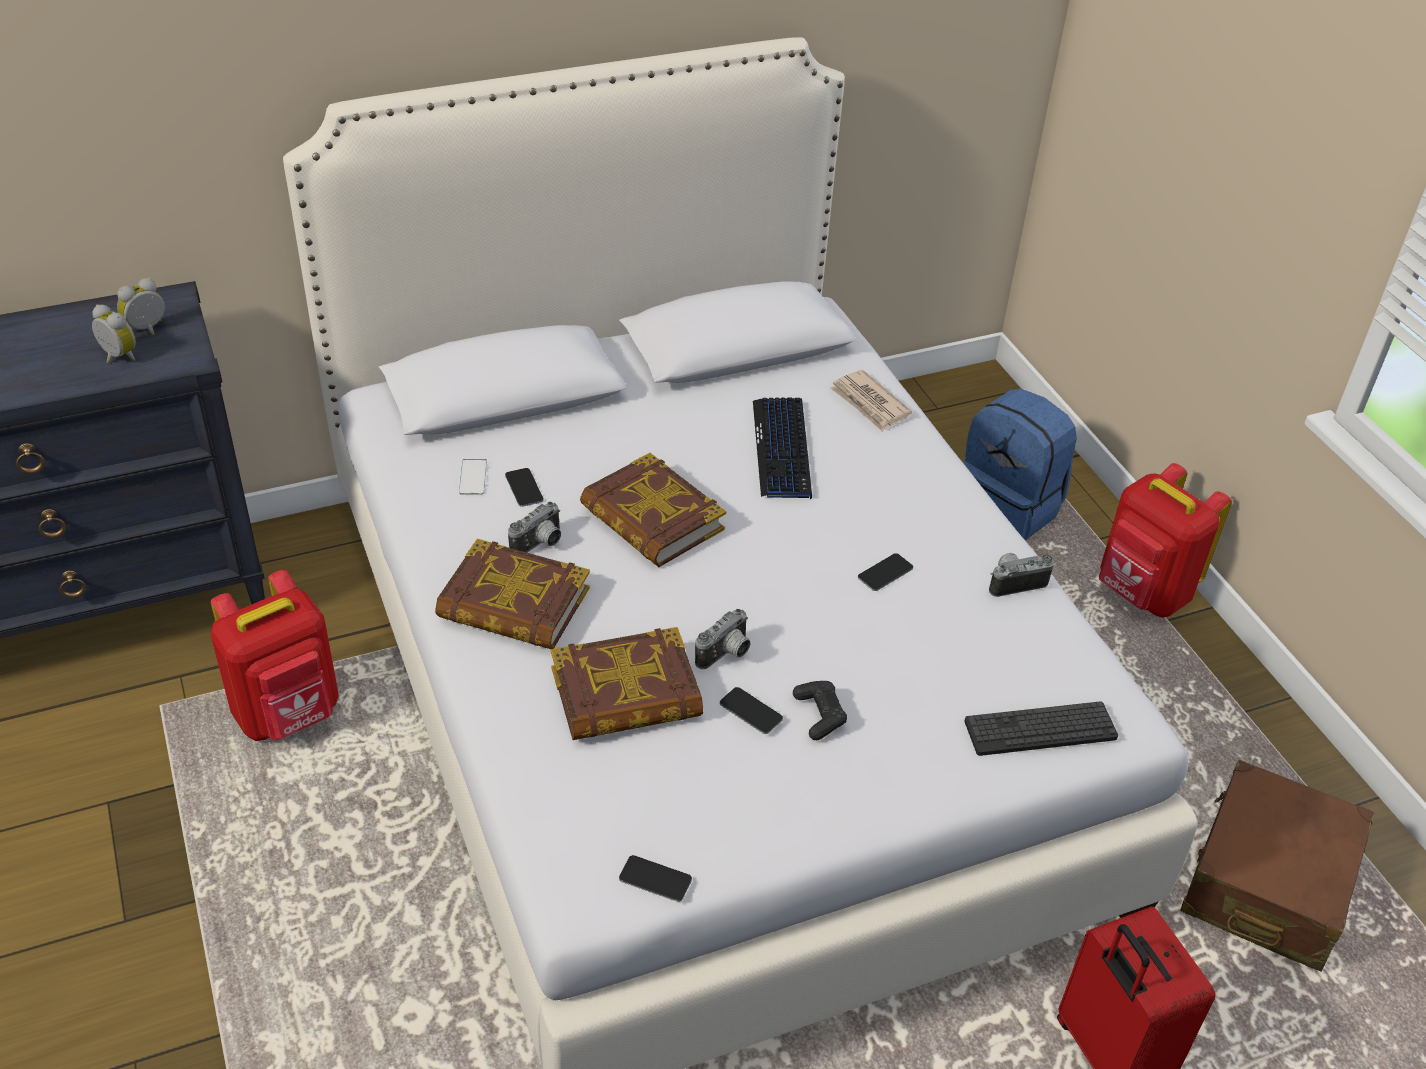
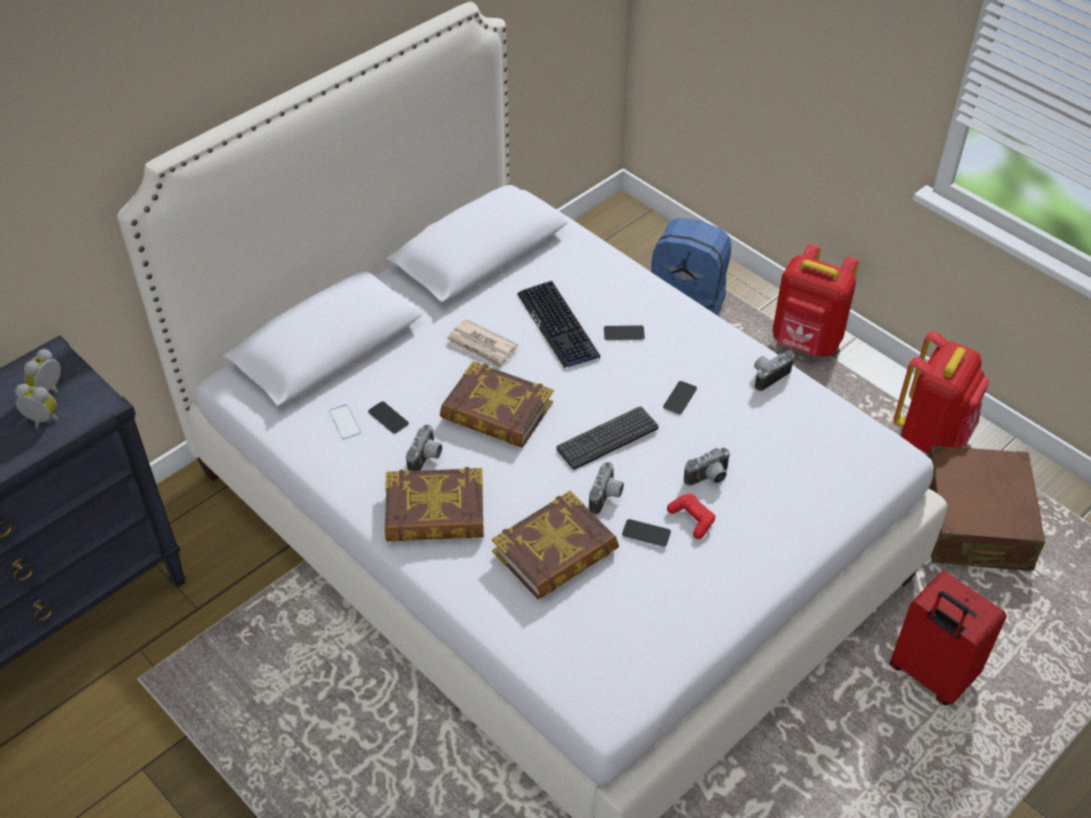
camera: 20 degrees left, 5 degrees up
red backpack [211,570,339,741] -> red backpack moved to [893,331,989,453]
phone [619,855,692,902] -> phone moved to [604,325,645,340]
black game controller [793,681,847,740] -> red game controller [667,494,715,539]
newspaper [830,370,912,432] -> newspaper moved to [446,319,518,369]
keyboard [964,702,1118,756] -> keyboard moved to [557,406,659,470]
none -> camera [684,447,731,486]

